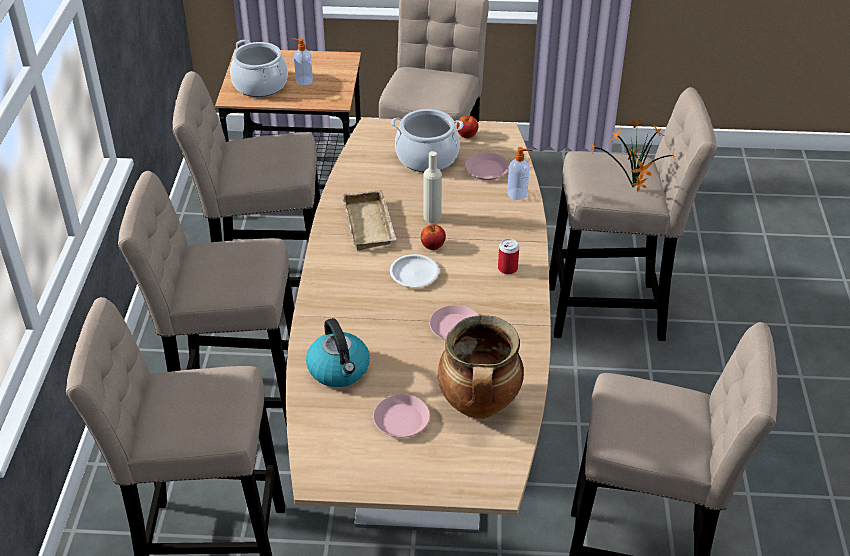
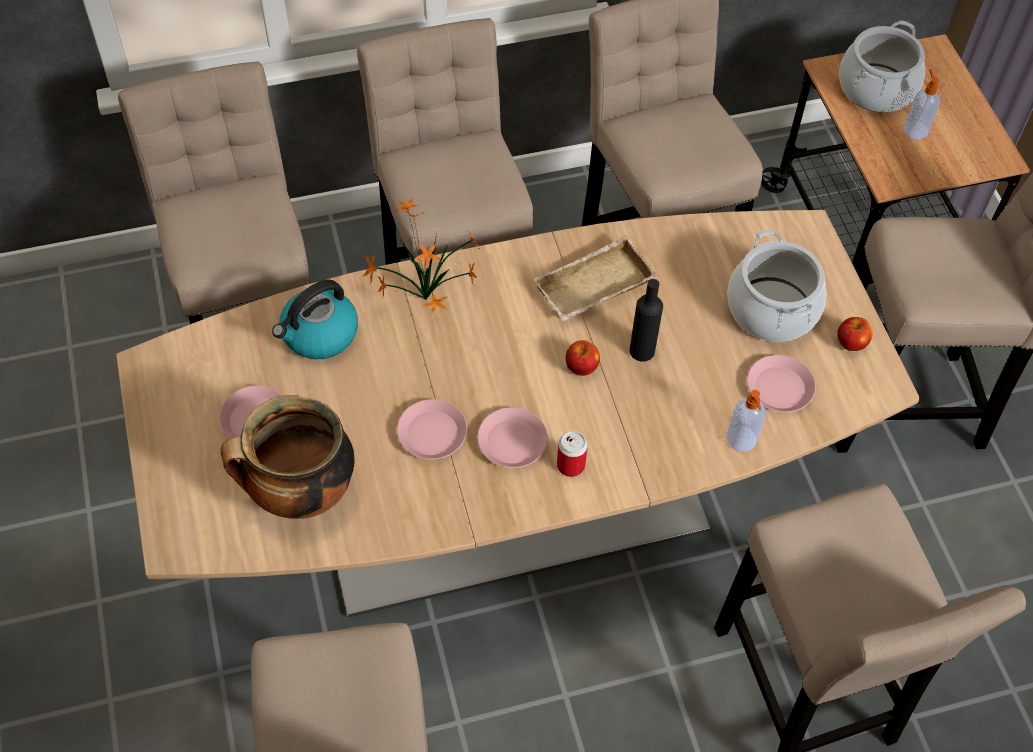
camera: 70 degrees right, 15 degrees up
white plate [390,254,439,287] -> none
beige bottle [423,151,442,223] -> black bottle [629,279,663,362]
potted plant [591,118,676,193] -> potted plant moved to [362,197,481,315]
none -> pink plate [477,407,548,468]

